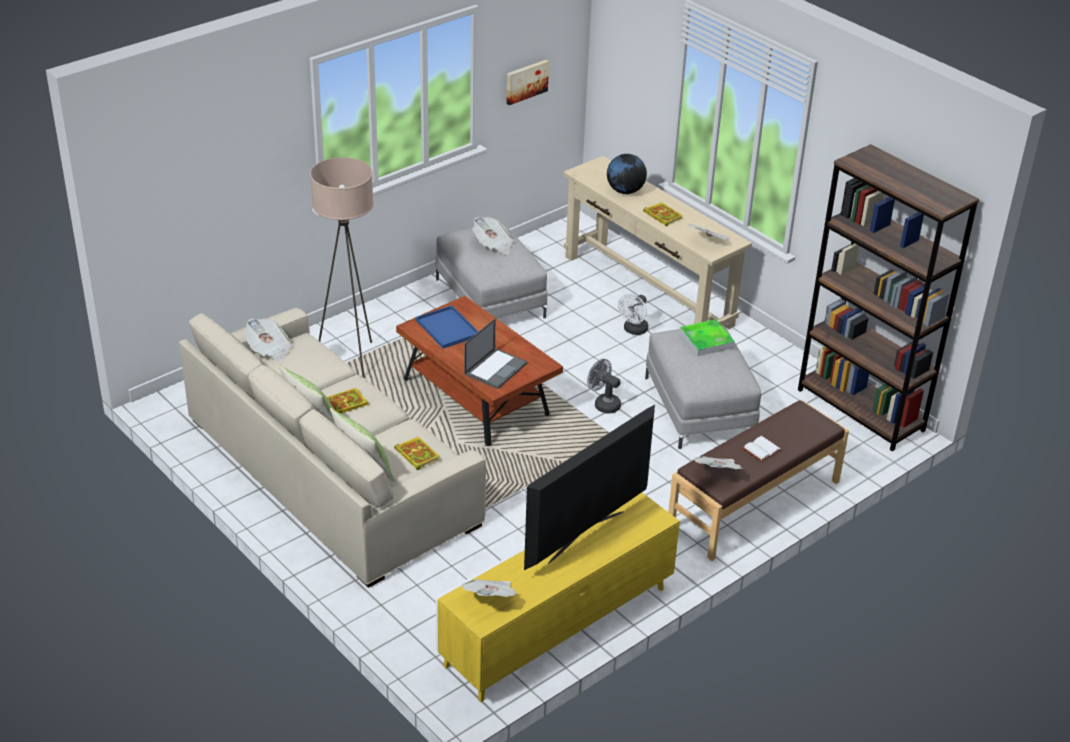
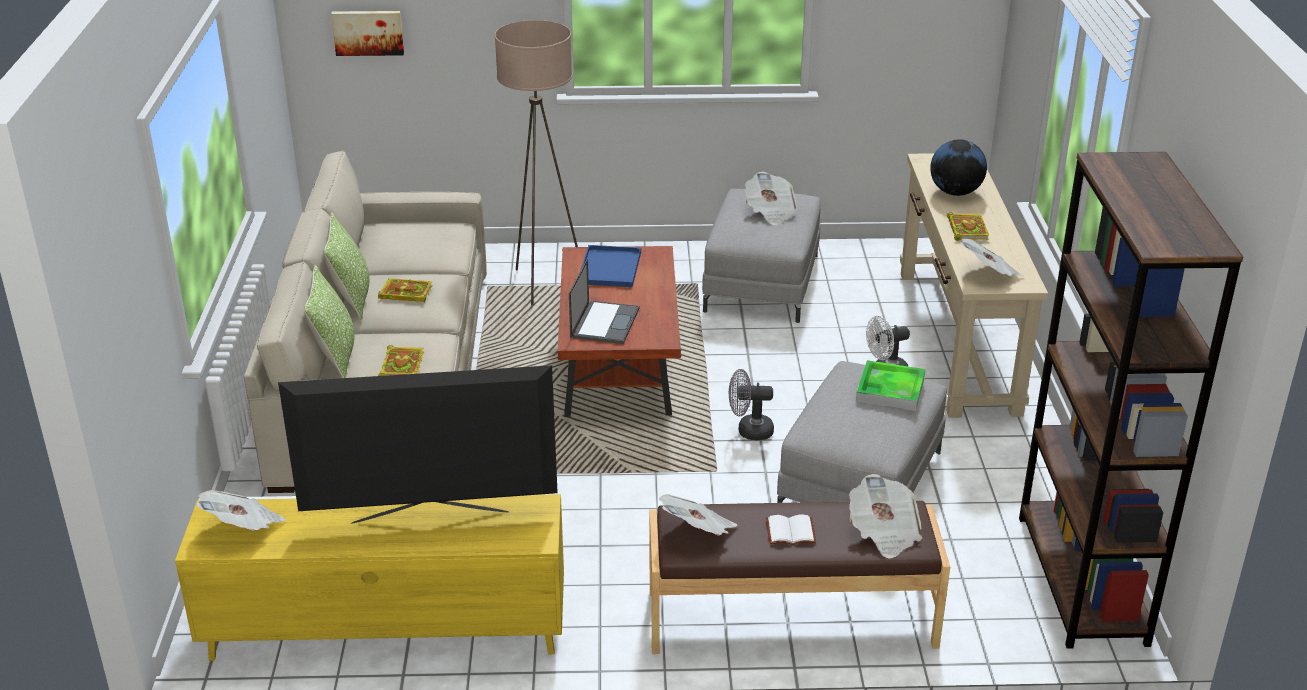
camera: 40 degrees right, 5 degrees down
newspaper [244,318,293,362] -> newspaper moved to [849,474,922,559]
laptop [464,319,527,389] -> laptop turned 60 degrees counterclockwise [569,259,639,344]
picture [506,60,549,105] -> picture moved to [331,11,404,56]
grey fan [587,359,621,414] -> grey fan turned 75 degrees counterclockwise [729,369,774,440]

